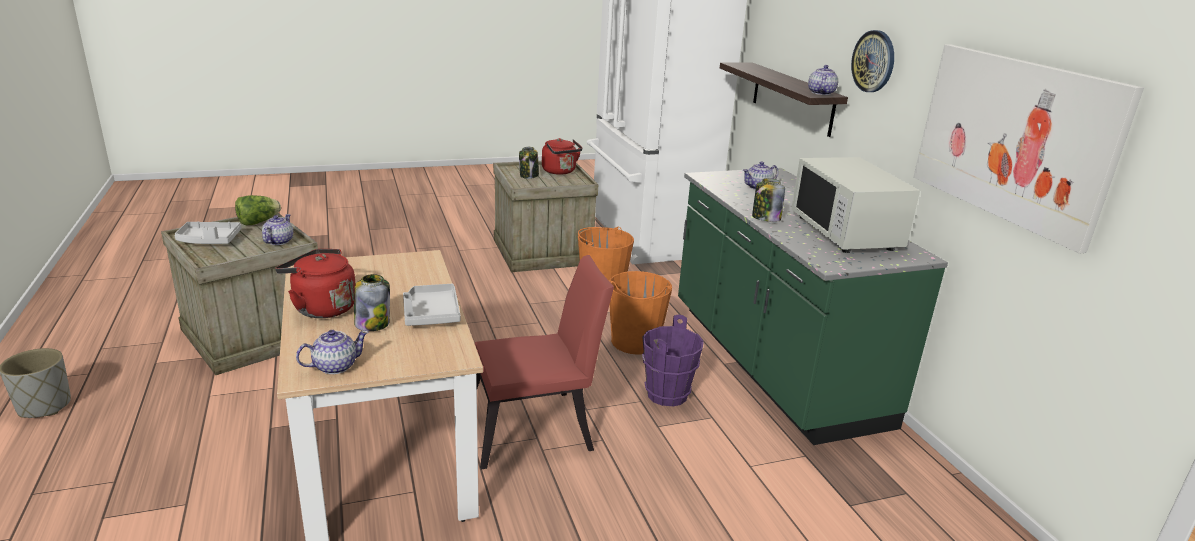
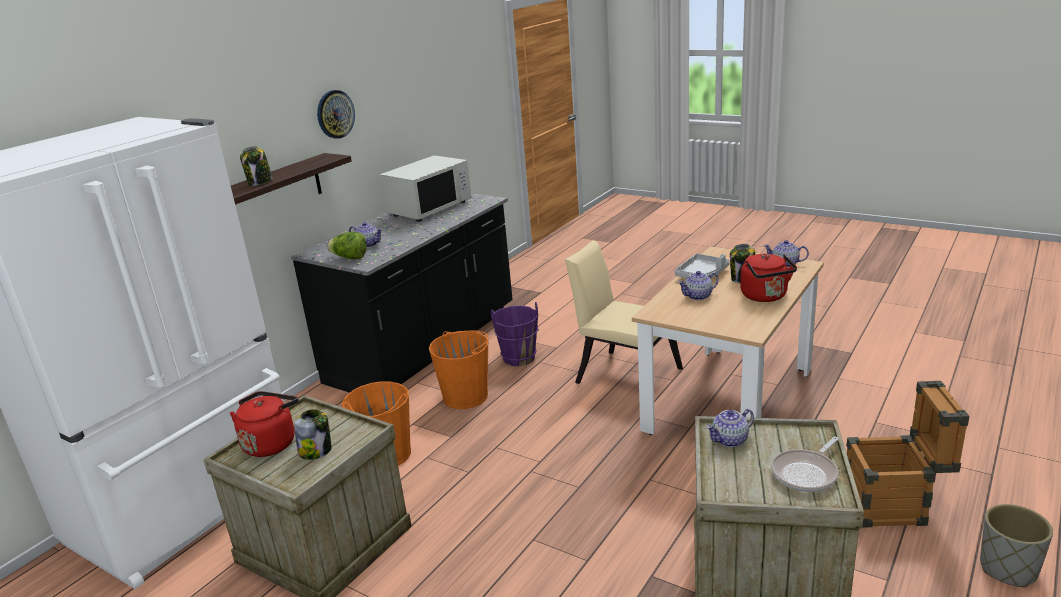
camera: 125 degrees left, 0 degrees up
grey tray [174,221,241,244] -> frying pan [771,437,839,492]
lettuce [235,195,281,225] -> lettuce moved to [327,232,367,259]
red chair [475,255,614,470] -> beige chair [565,240,683,384]
green counter [678,168,948,445] -> black counter [291,193,513,393]
jar [752,178,785,222] -> jar moved to [240,146,273,186]
teapot [808,65,838,95] -> teapot moved to [678,271,719,300]
picture [913,45,1144,254] -> none
none -> crate [846,381,969,527]

